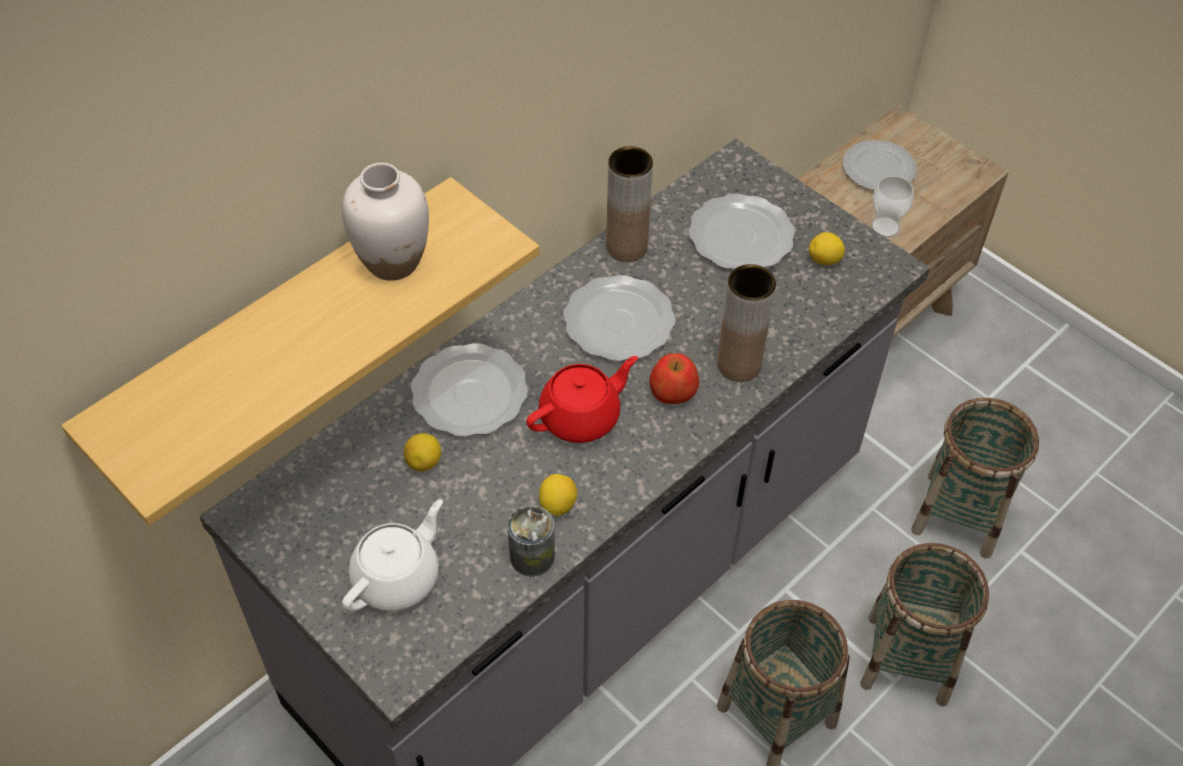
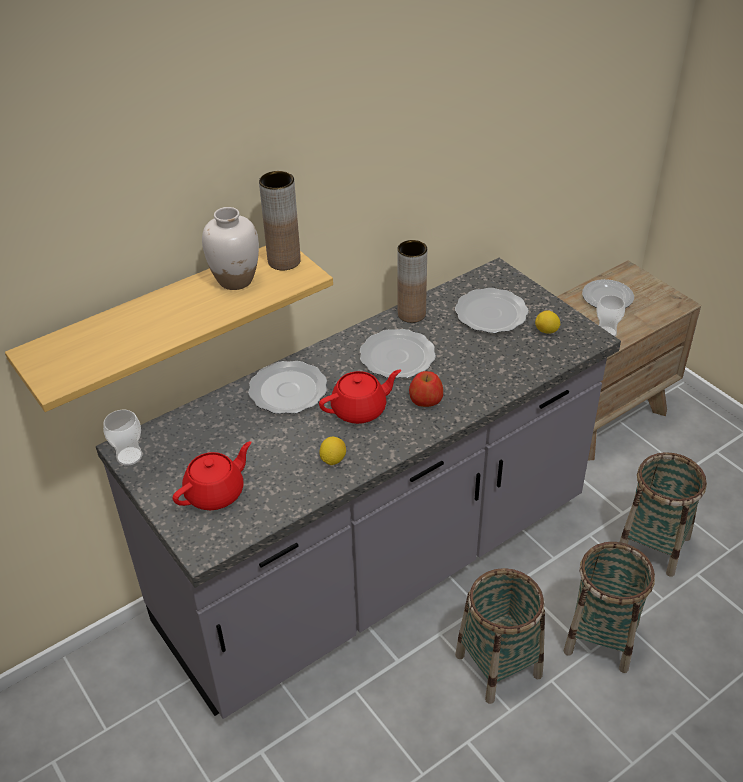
camera: 10 degrees right, 10 degrees down
white teapot [342,499,443,611] -> red teapot [173,441,252,510]
lemon [404,433,441,471] -> none
can [507,505,555,576] -> none
brown vase [717,264,776,382] -> brown vase moved to [259,171,301,270]
none -> cup [103,410,142,465]

